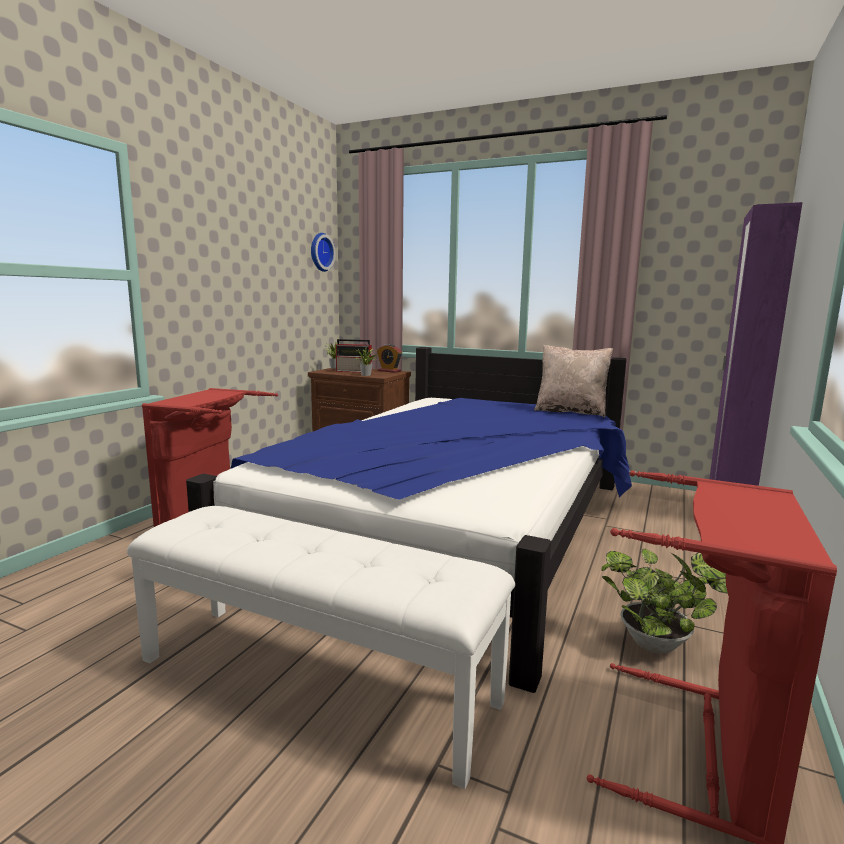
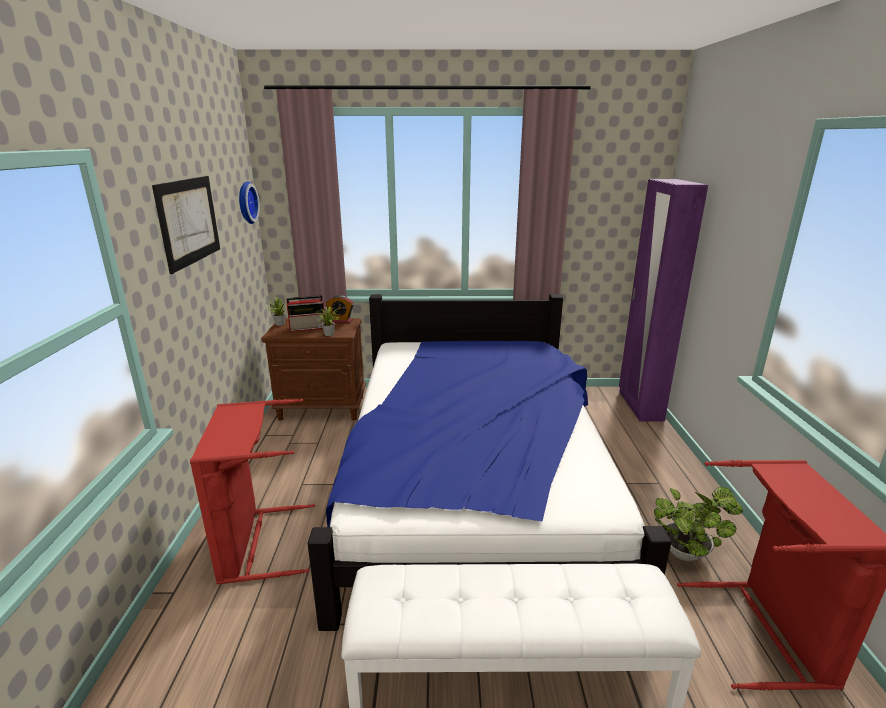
camera: 25 degrees left, 10 degrees up
beige pillow [534,345,613,417] -> none
none -> picture [152,176,220,274]

